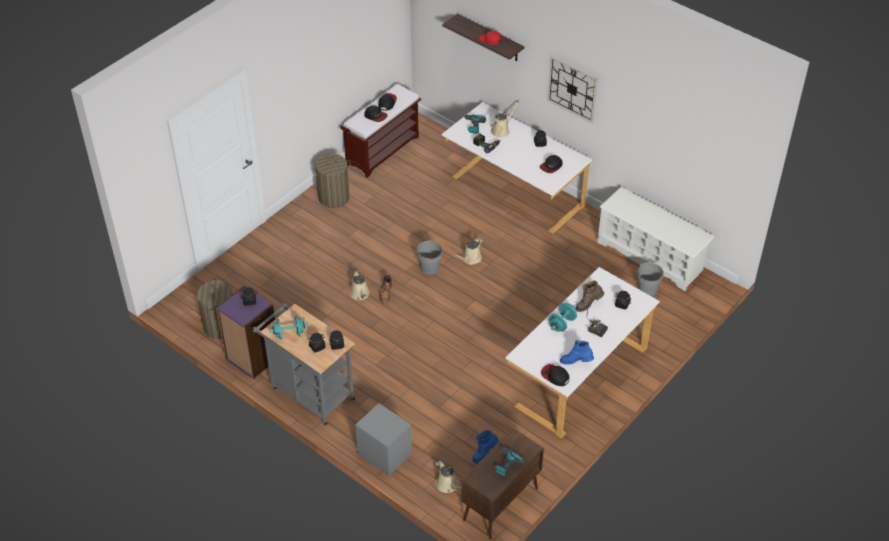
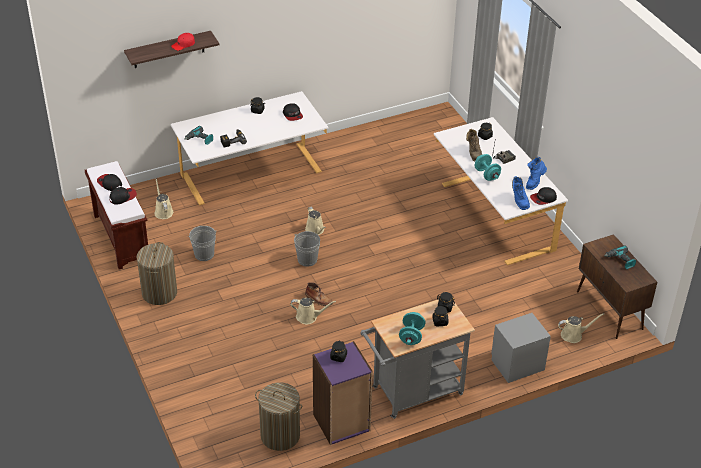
camera: 65 degrees left, 5 degrees down
blue boot [472,430,499,464] -> blue boot moved to [512,176,530,210]
beige watering can [490,101,519,137] -> beige watering can moved to [154,178,174,219]
wall clock [547,56,598,123] -> none
white shoe rack [597,187,714,291] -> none
grey bucket [638,262,664,296] -> grey bucket moved to [188,226,217,261]

